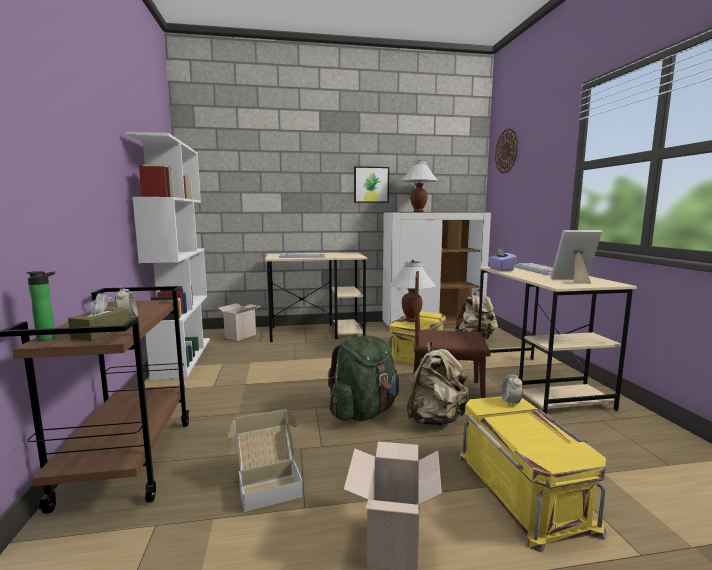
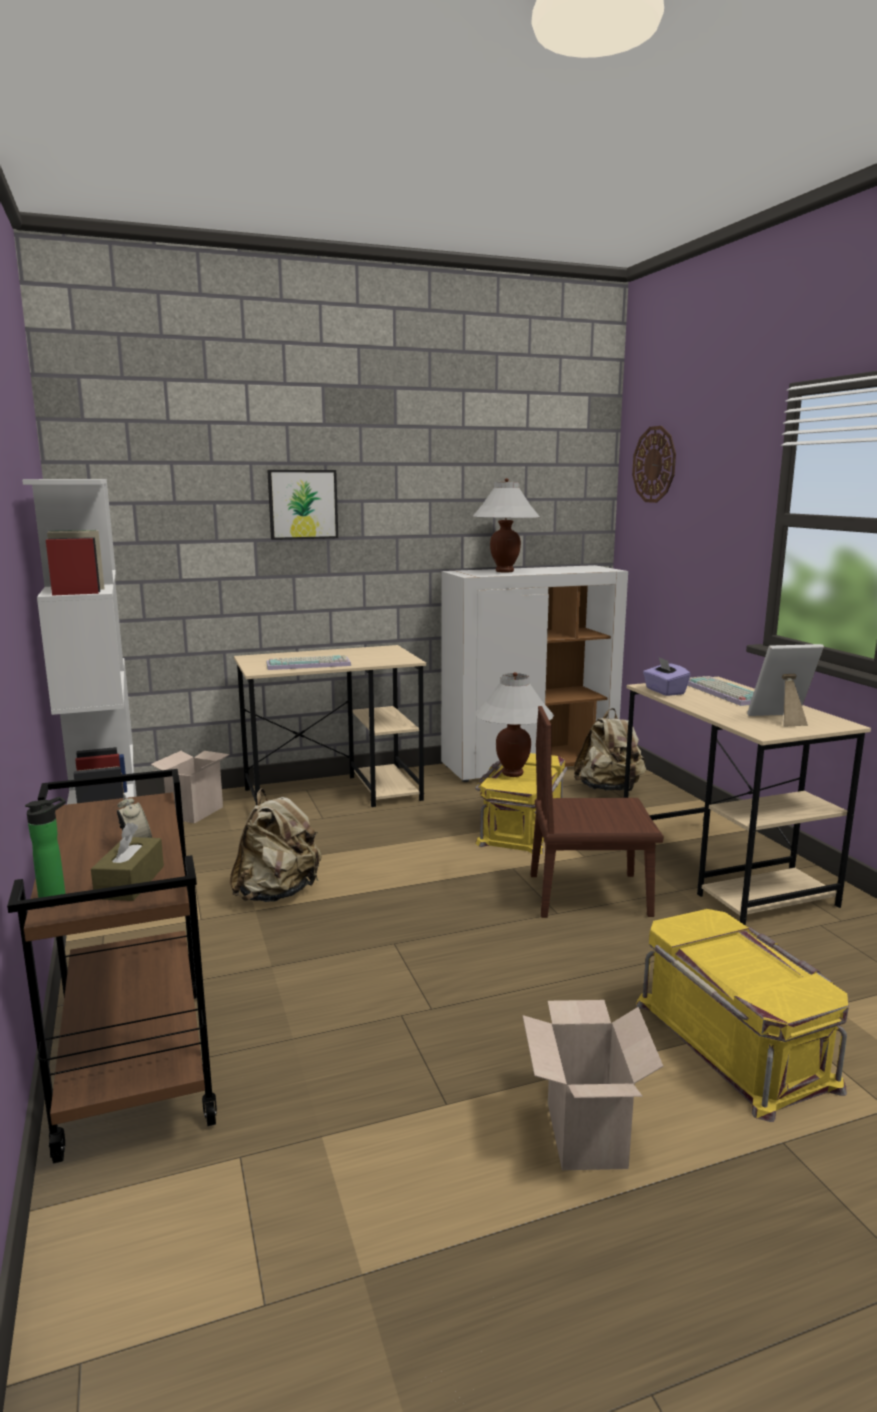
camera: 10 degrees left, 5 degrees up
cardboard box [228,409,303,512] -> none
green backpack [328,335,399,421] -> none
picture [354,166,389,203] -> picture moved to [267,470,338,540]
beige backpack [407,341,469,426] -> beige backpack moved to [230,788,322,902]
alarm clock [501,371,523,405] -> none

